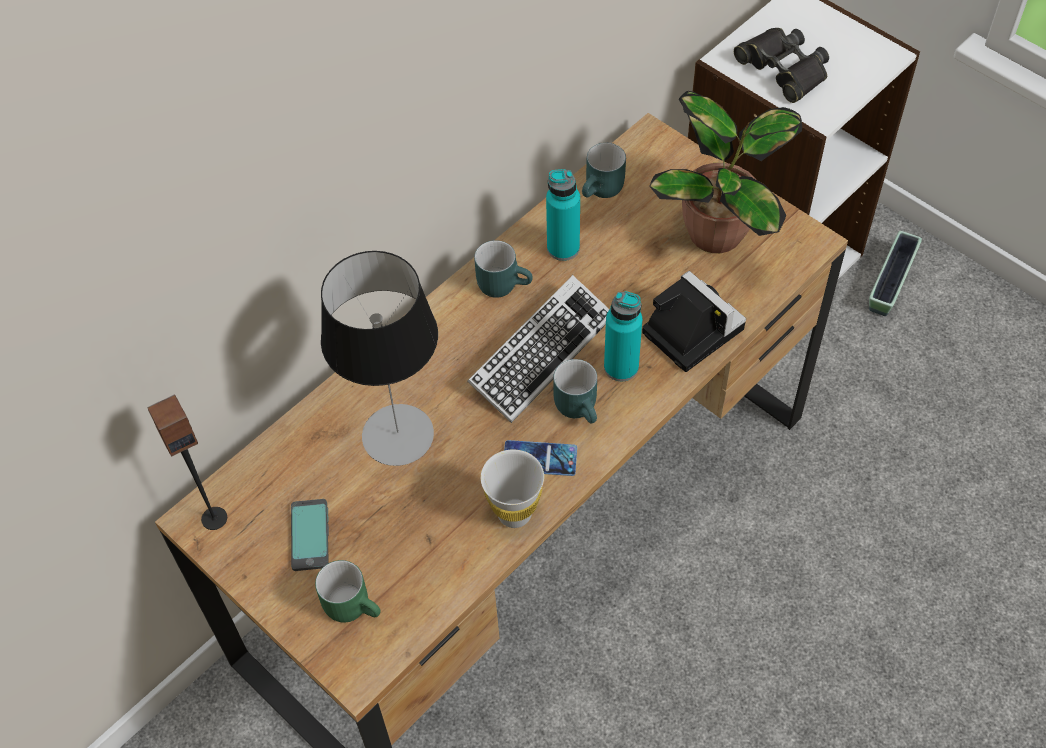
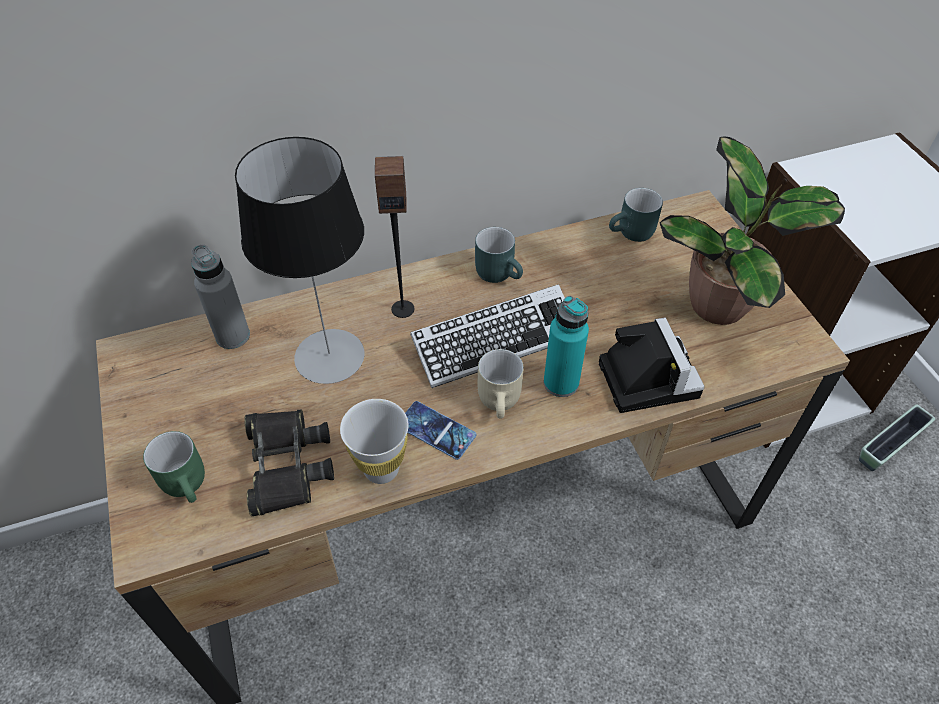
camera: 25 degrees right, 5 degrees down
speaker [147,395,227,530] -> speaker moved to [375,156,414,318]
phone [291,499,329,571] -> none
turquoise bottle [546,169,580,261] -> none
turquoise mug [553,359,597,423] -> beige mug [478,349,524,419]
black binoculars [734,28,829,103] -> black binoculars moved to [244,410,334,517]
none -> grey bottle [191,244,250,349]

